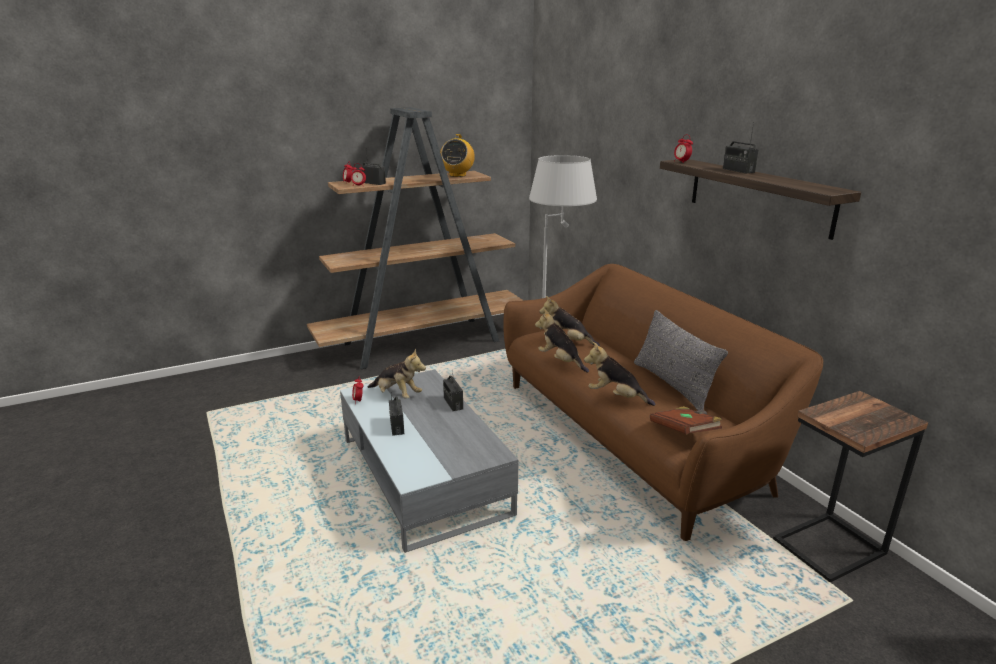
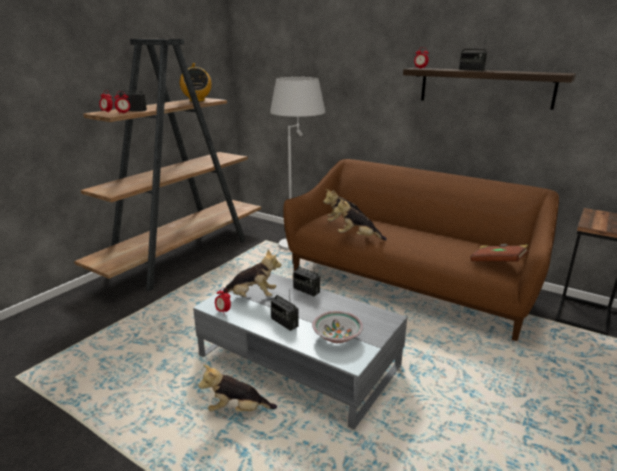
camera: 30 degrees left, 0 degrees up
plush toy [584,342,655,406] -> plush toy moved to [198,365,277,412]
grey pillow [634,310,728,410] -> none
none -> bowl [312,311,363,343]

